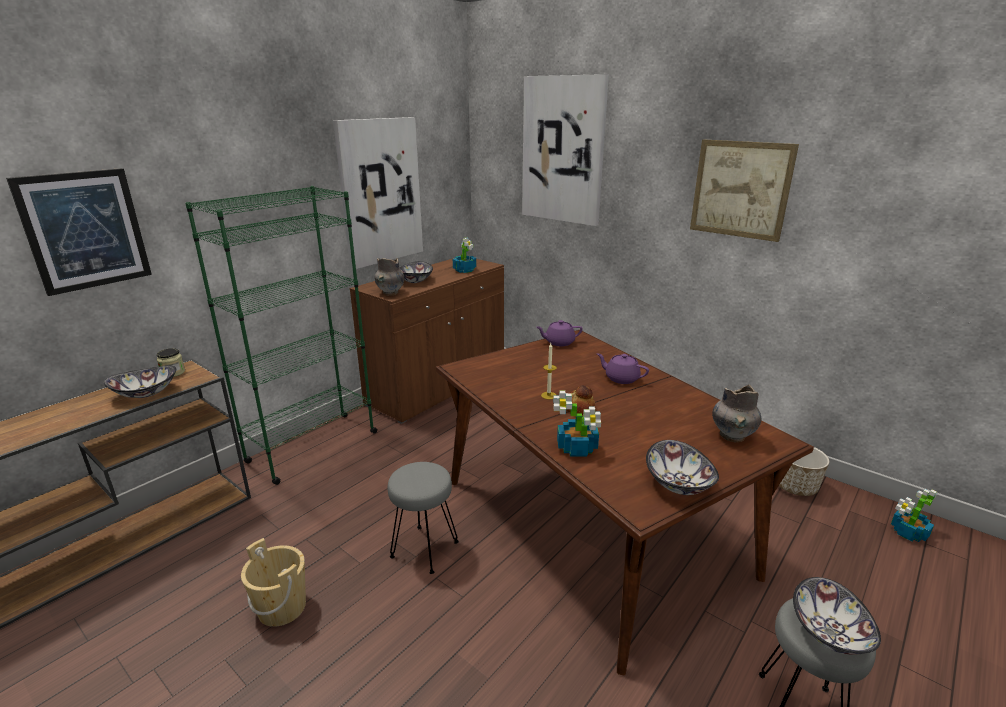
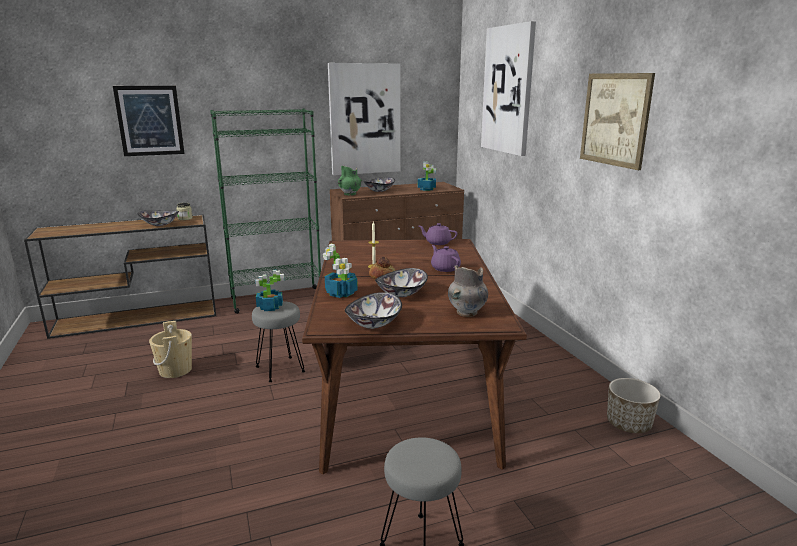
camera: 30 degrees right, 5 degrees down
grey vase [374,258,405,296] -> green vase [338,166,362,196]
bowl [793,577,881,655] -> bowl moved to [375,268,428,298]
potted plant [891,489,937,542] -> potted plant moved to [255,270,285,311]

